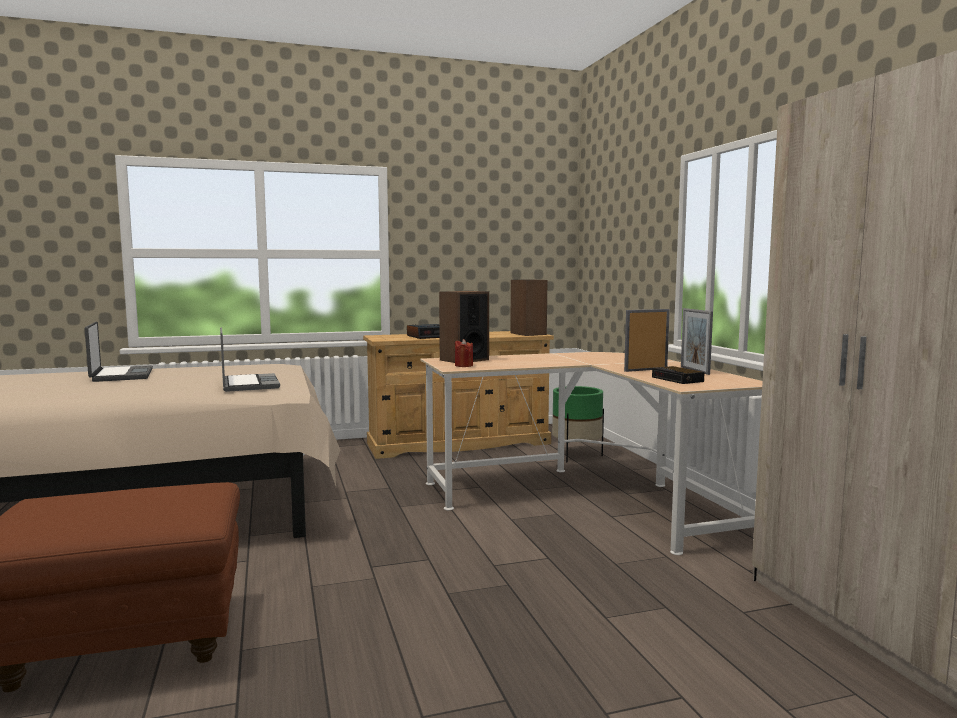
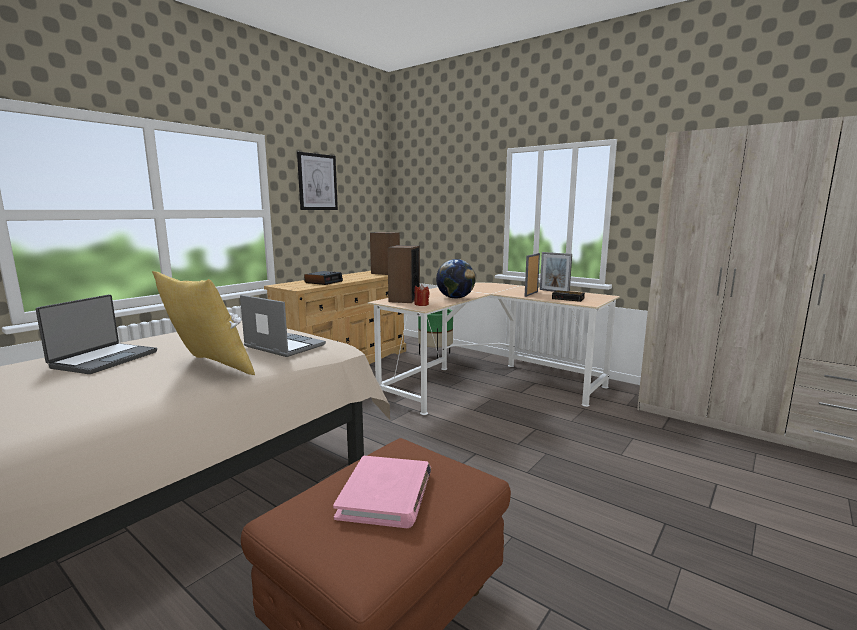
camera: 35 degrees left, 5 degrees up
laptop [85,322,153,382] -> laptop turned 75 degrees clockwise [36,294,157,374]
none -> yellow pillow [152,271,255,375]
none -> picture [297,152,338,210]
none -> pink book [333,456,431,528]
none -> globe [436,259,476,299]

